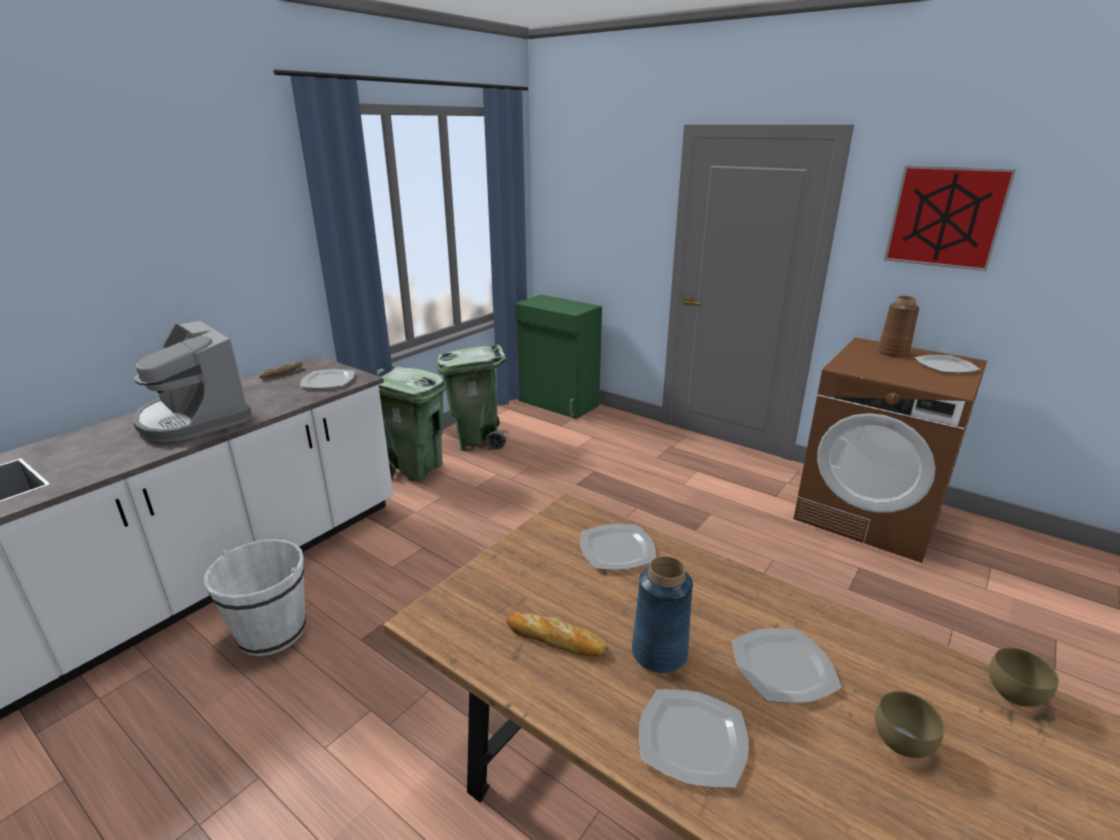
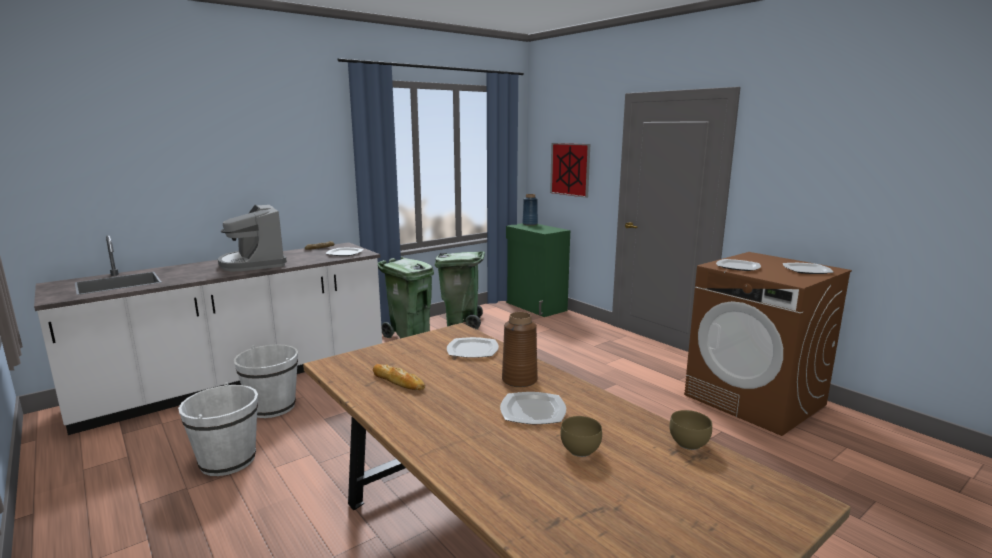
camera: 15 degrees right, 10 degrees down
blue vase [632,556,693,673] -> blue vase moved to [522,194,538,226]
plate [639,689,749,788] -> plate moved to [716,259,761,271]
brown vase [878,296,919,357] -> brown vase moved to [502,312,538,387]
picture [884,166,1016,271] -> picture moved to [550,143,590,198]
none -> white bucket [178,382,258,476]

